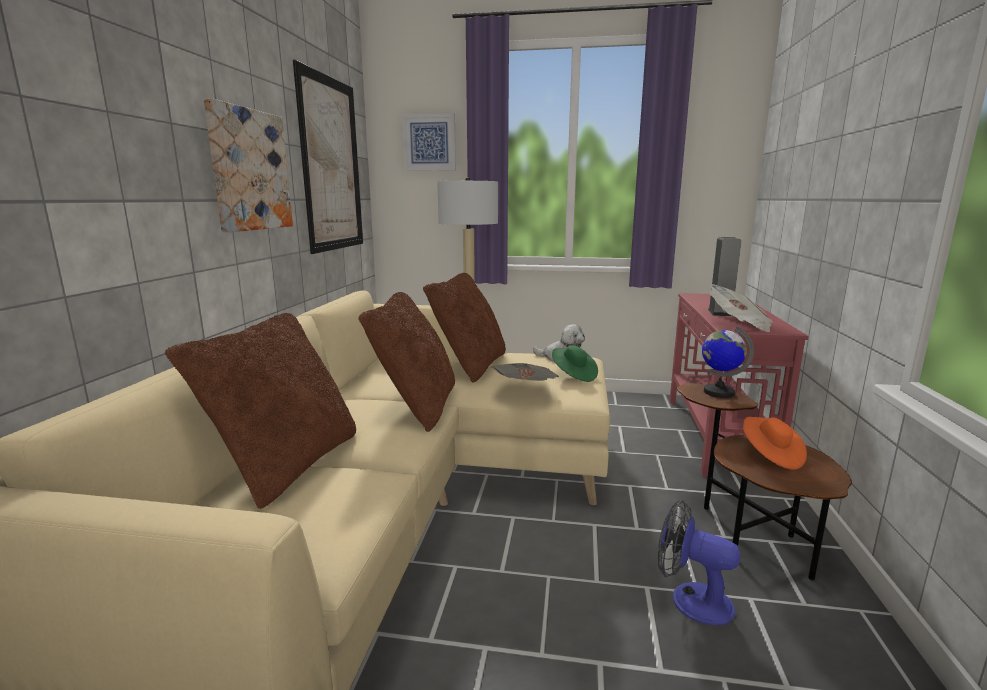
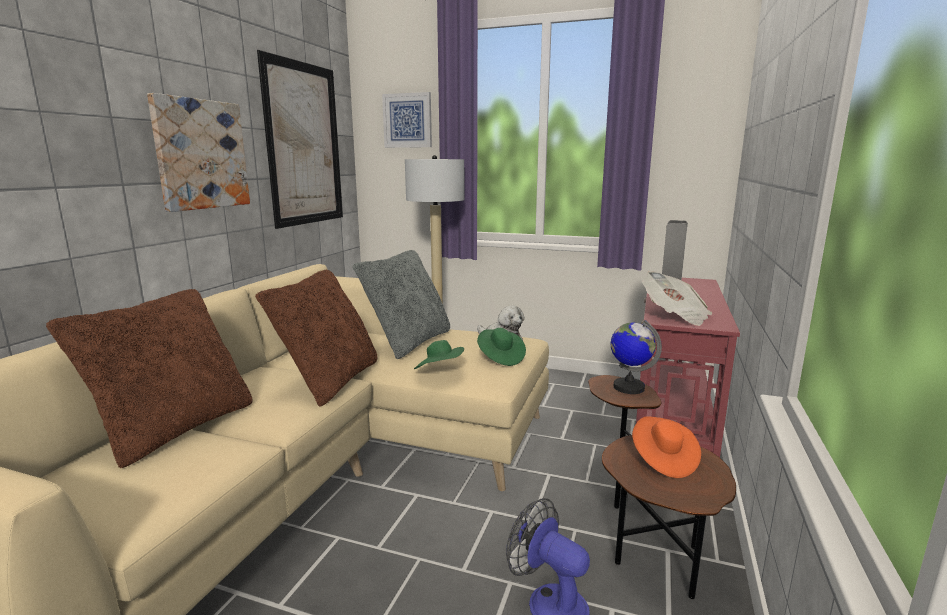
camera: 10 degrees right, 0 degrees up
brown pillow [423,273,506,383] -> grey pillow [352,250,450,359]
newspaper [490,363,558,381] -> green hat [414,340,464,369]

